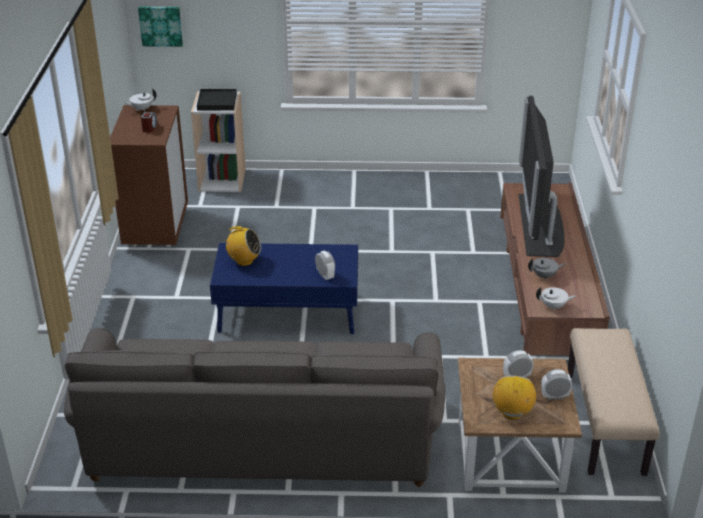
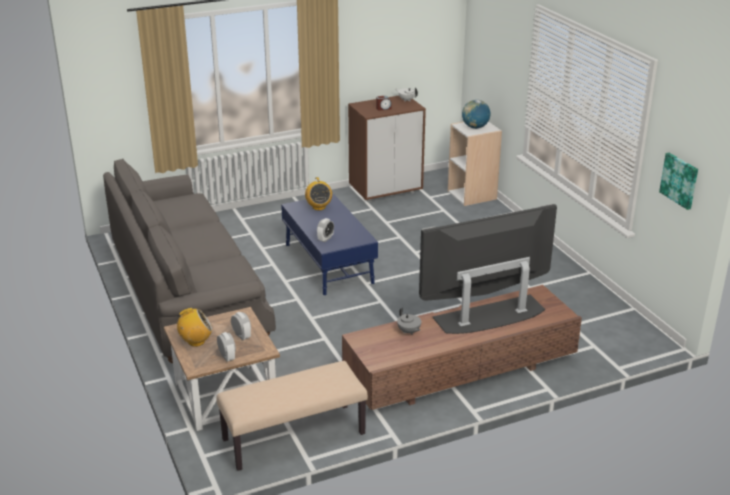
camera: 65 degrees right, 5 degrees down
picture [138,7,183,47] -> picture moved to [659,153,698,210]
black tray [197,89,237,111] -> globe [462,100,491,129]
white teapot [536,287,576,310] -> none

